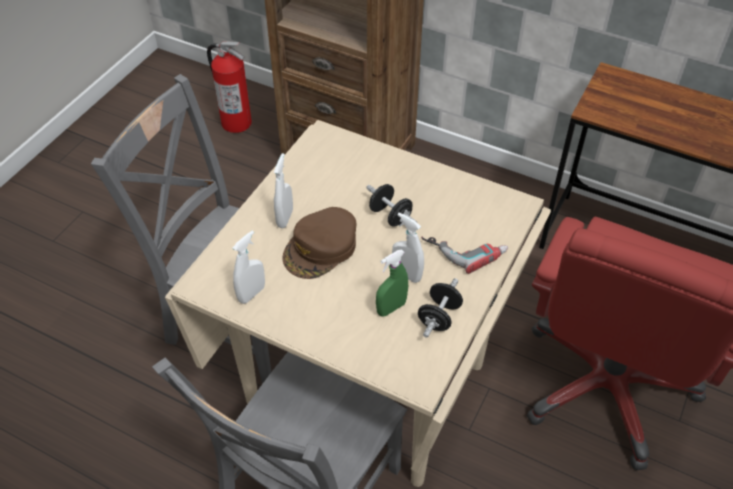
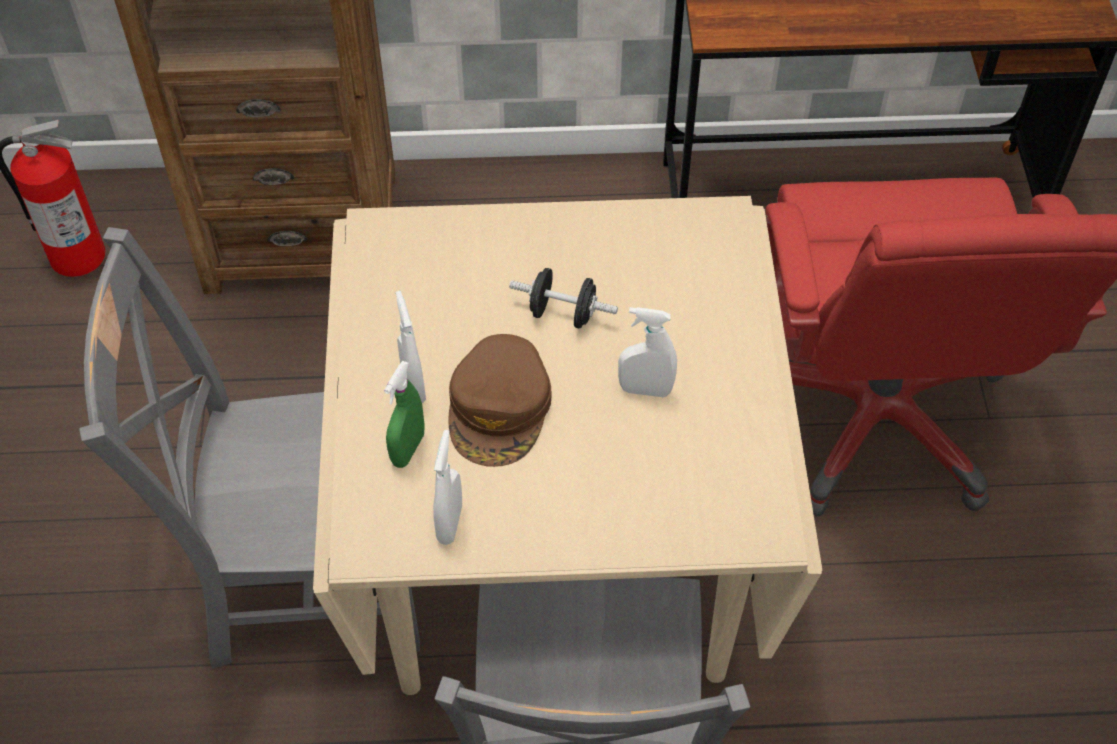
camera: 30 degrees left, 5 degrees up
green spray bottle [376,249,408,316] -> green spray bottle moved to [384,361,425,468]
black dumbbell [418,278,463,338] -> none
power drill [421,237,508,274] -> none

